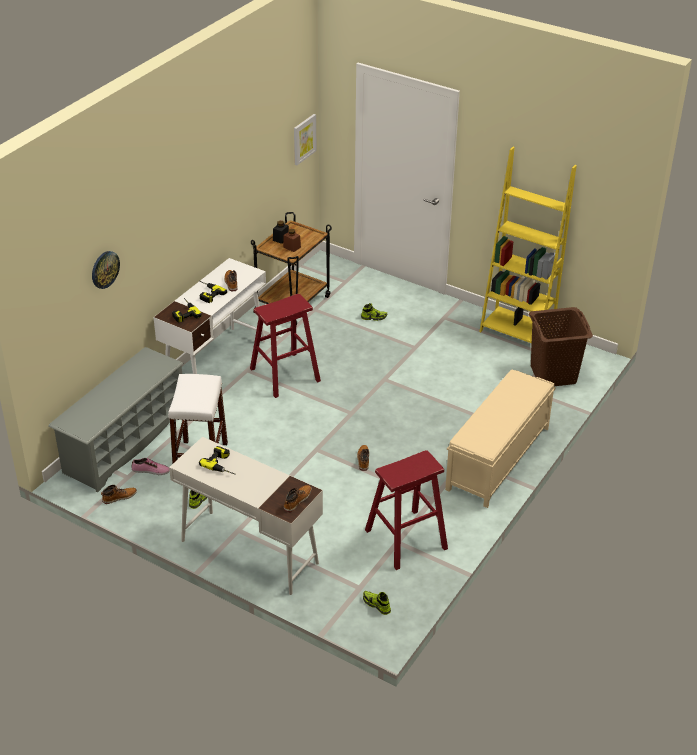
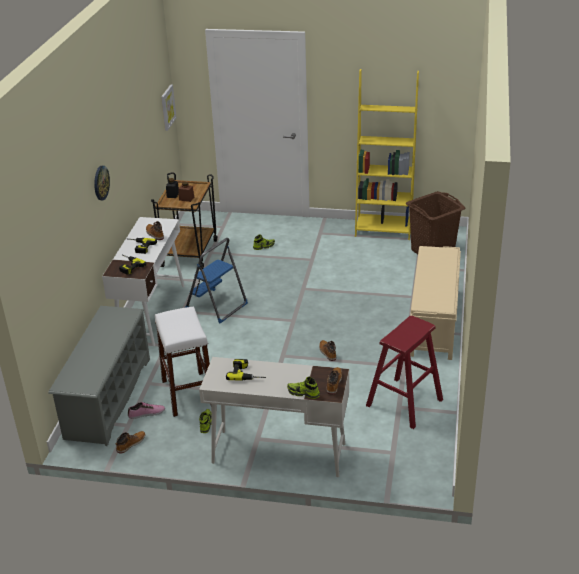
camera: 20 degrees left, 5 degrees down
wall clock [92,251,120,289] -> wall clock moved to [94,166,110,200]
red stool [250,294,321,398] -> blue step ladder [185,238,248,323]
shoe [363,591,391,615] -> shoe moved to [287,377,320,399]

